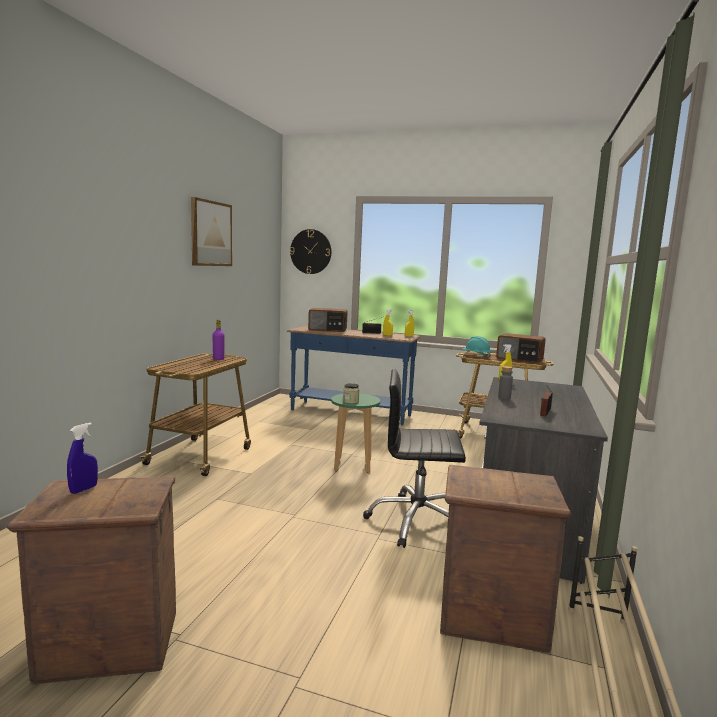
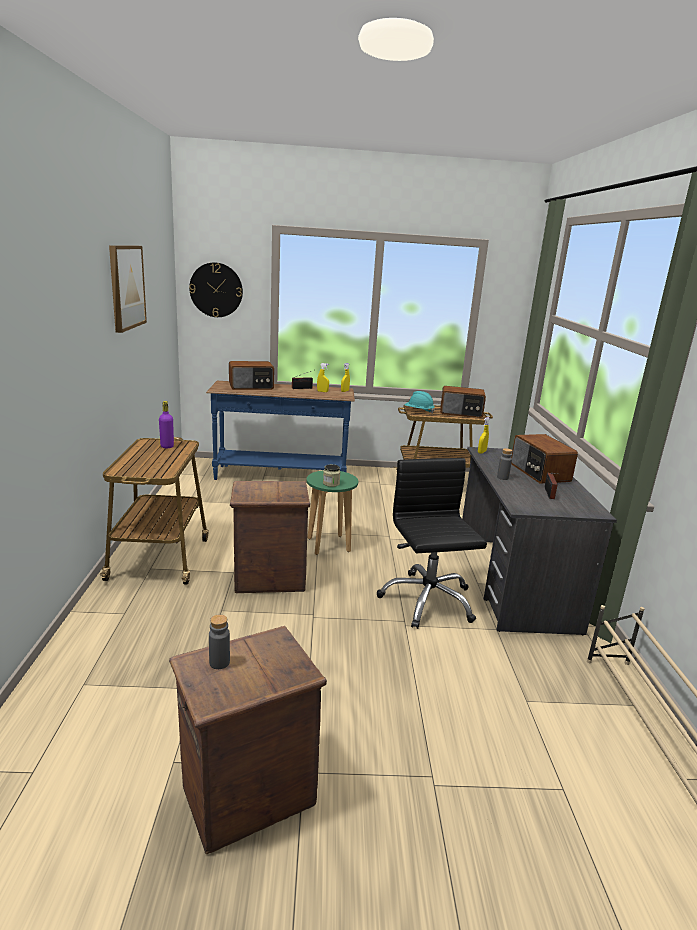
camera: 20 degrees left, 10 degrees up
blue spray bottle [67,423,98,494] -> grey bottle [209,614,230,669]
black office chair [363,369,466,548] -> black office chair turned 90 degrees clockwise [377,458,487,629]
crate [440,465,571,653] -> crate moved to [230,481,310,593]
none -> radio [511,434,578,484]

